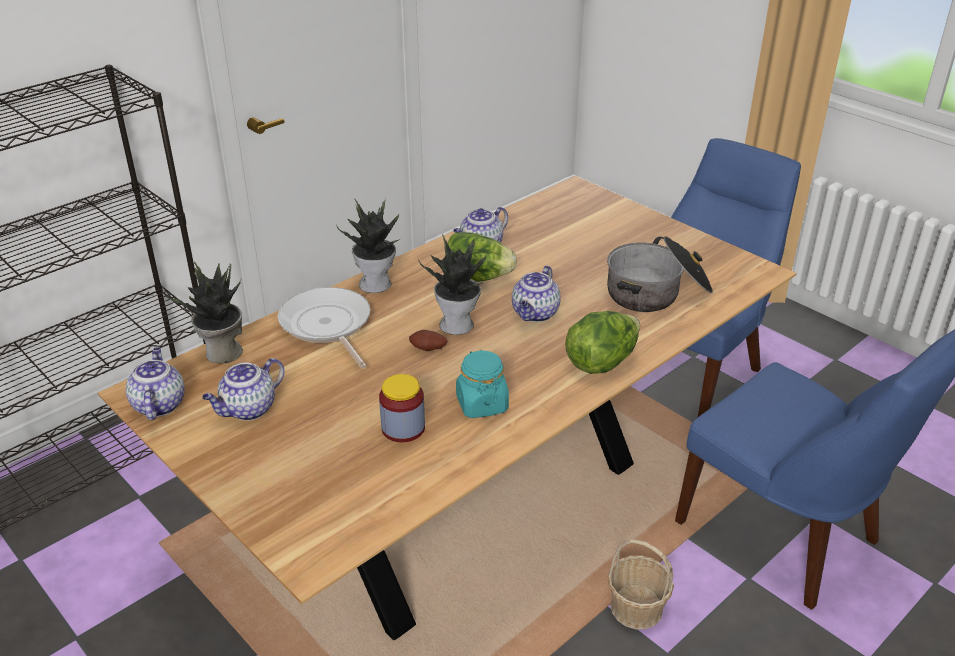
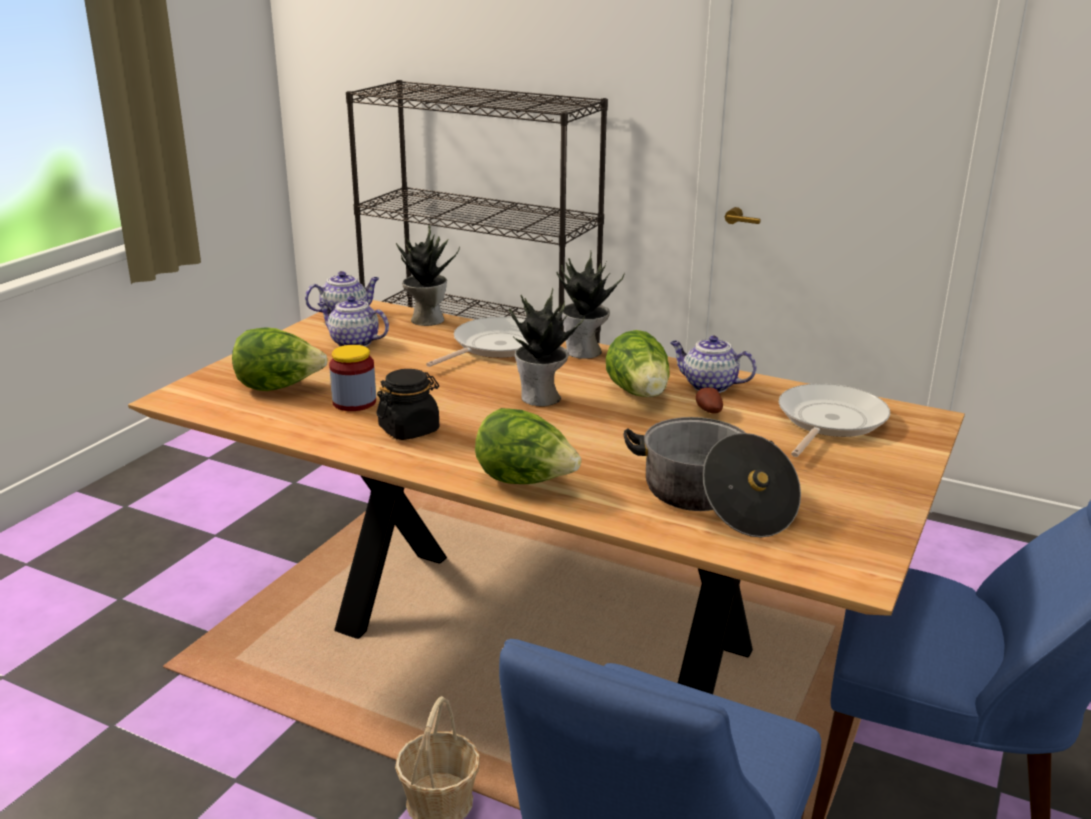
camera: 70 degrees right, 10 degrees down
potato [409,330,448,351] -> potato moved to [696,387,723,414]
turquoise jar [456,350,509,418] -> black jar [376,369,439,440]
teapot [512,266,561,322] -> none
none -> lettuce [232,327,328,391]
none -> frying pan [779,383,890,457]

